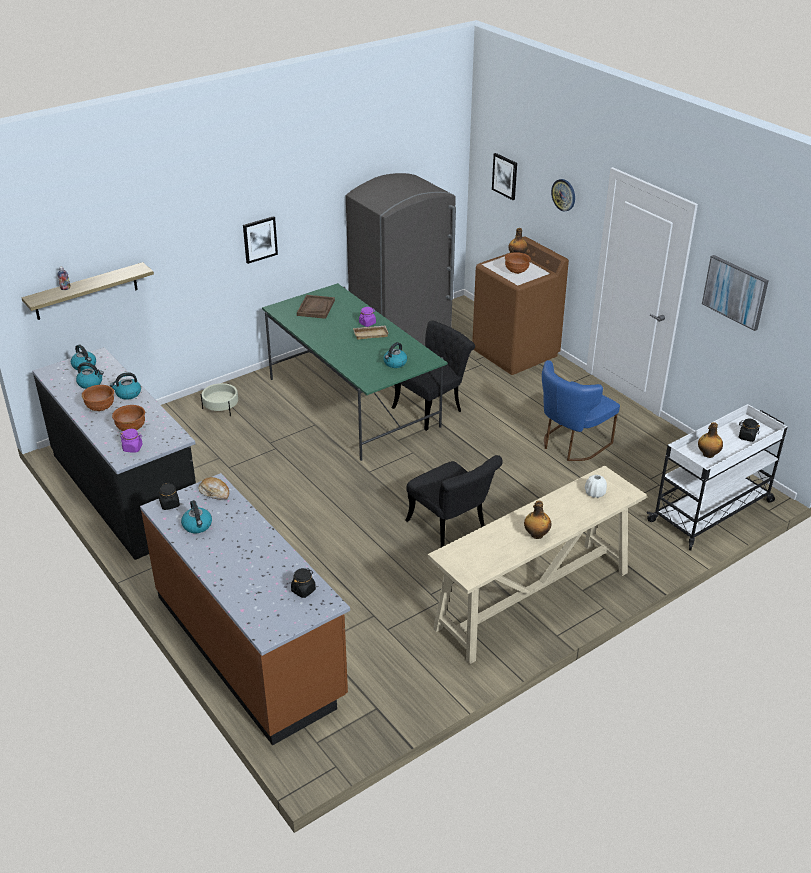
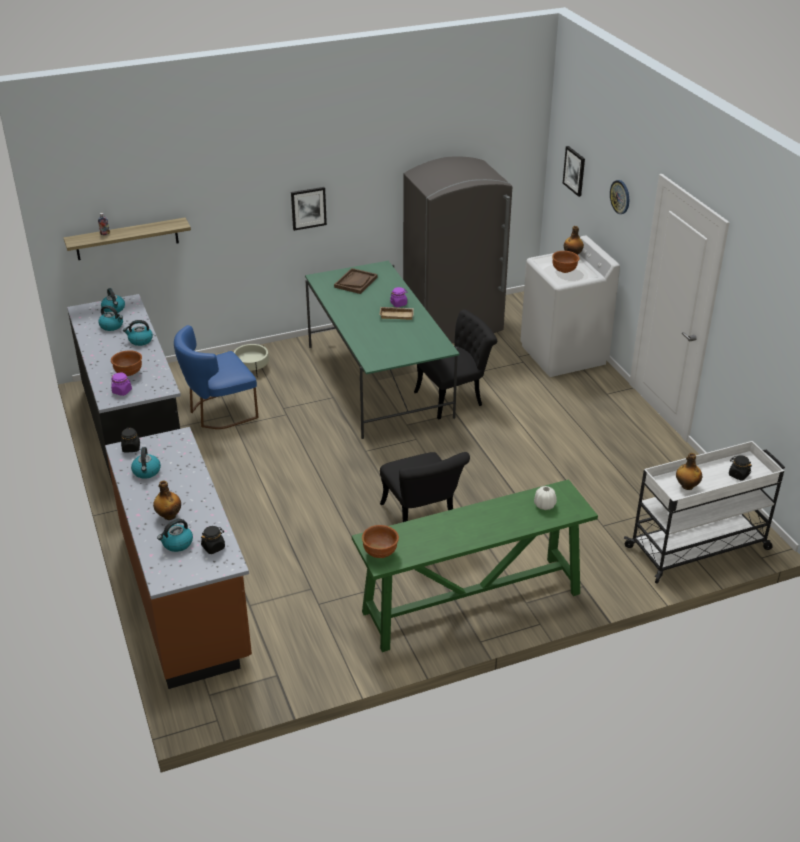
camera: 15 degrees right, 0 degrees up
brown bowl [82,385,114,411] -> brown bowl moved to [362,525,399,558]
bread [199,477,229,499] -> none
kettle [383,342,407,368] -> kettle moved to [157,519,193,552]
beige console table [428,465,647,664] -> green console table [352,479,598,652]
brown washing machine [472,237,569,375] -> white washing machine [520,236,620,377]
bottle [524,500,552,539] -> bottle moved to [153,481,181,520]
blue chair [542,360,620,461] -> blue chair moved to [174,325,258,429]
picture [702,255,769,331] -> none

